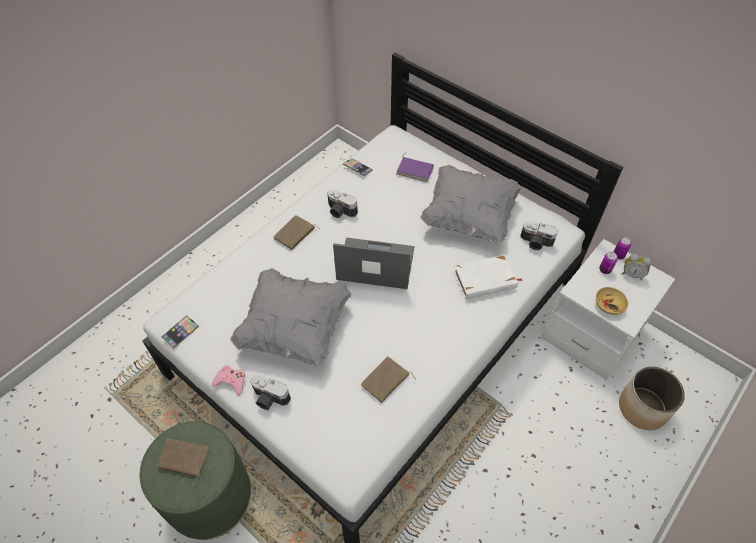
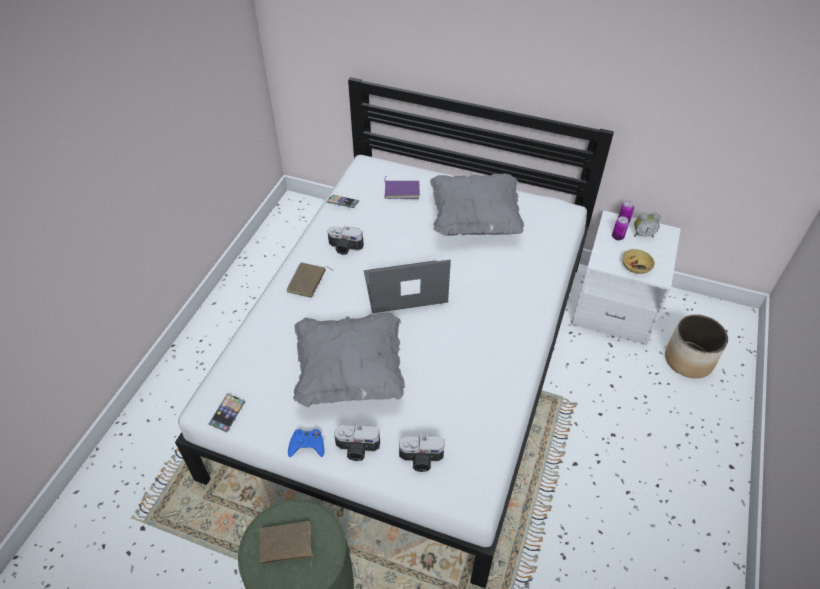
camera: 20 degrees left, 5 degrees down
pink game controller [212,365,245,396] -> blue game controller [288,429,324,457]
brown book [361,356,416,403] -> none
white book [454,255,523,299] -> none
camera [520,221,558,250] -> camera moved to [399,435,444,472]

